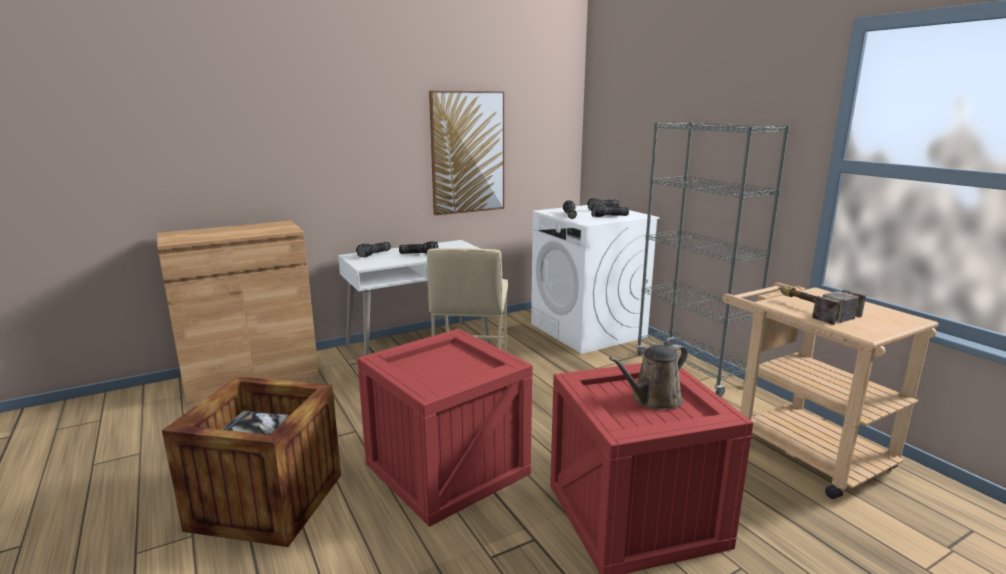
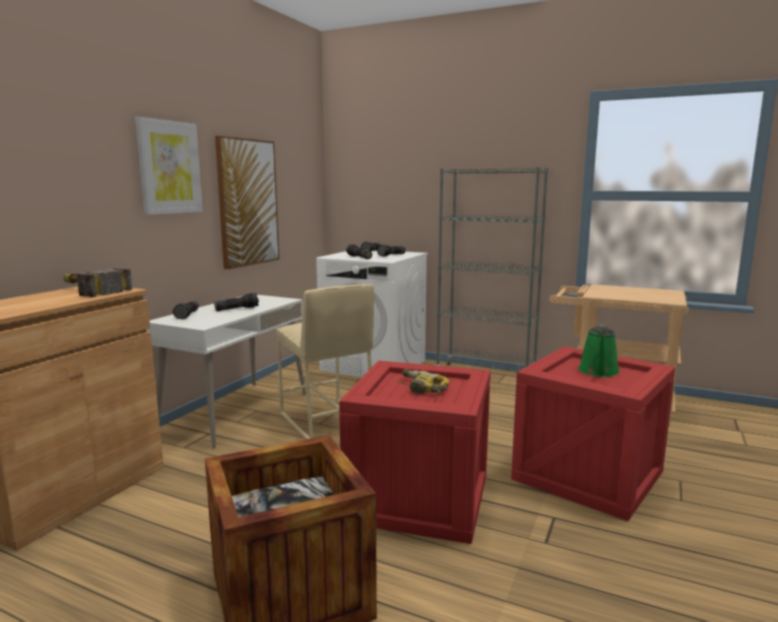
camera: 35 degrees left, 5 degrees down
brown watering can [609,344,688,410] -> green watering can [578,325,620,377]
hammer [780,286,866,325] -> hammer moved to [63,268,132,297]
none -> picture [135,117,203,215]
none -> power drill [396,369,450,394]

